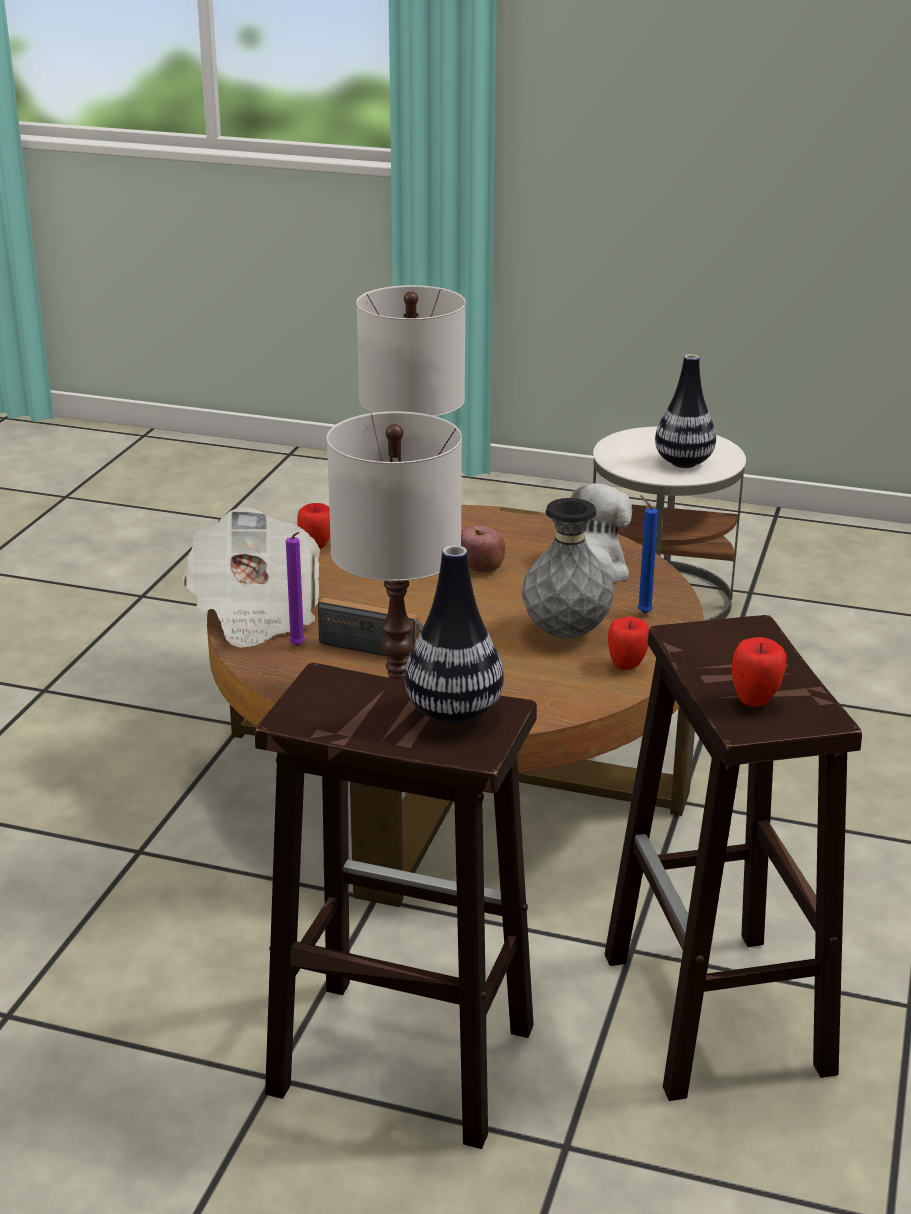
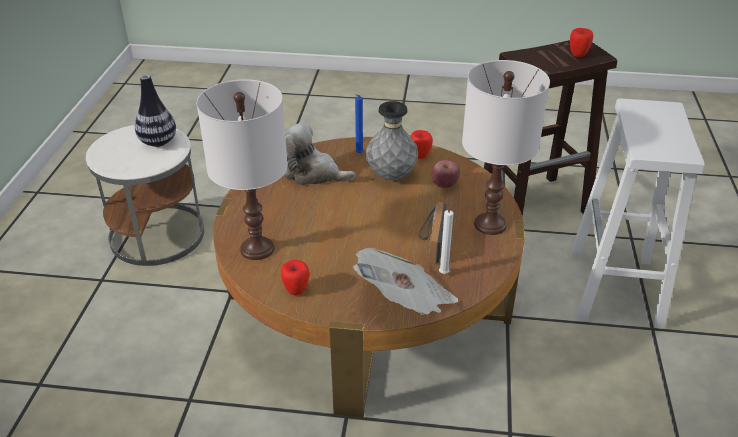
camera: 100 degrees left, 10 degrees up
brown stool [255,663,537,1149] -> white stool [571,98,705,329]
purple candle [286,532,305,646] -> white candle [439,201,456,274]
vase [405,545,504,724] -> none
apple [461,526,505,573] -> apple moved to [432,160,460,188]

